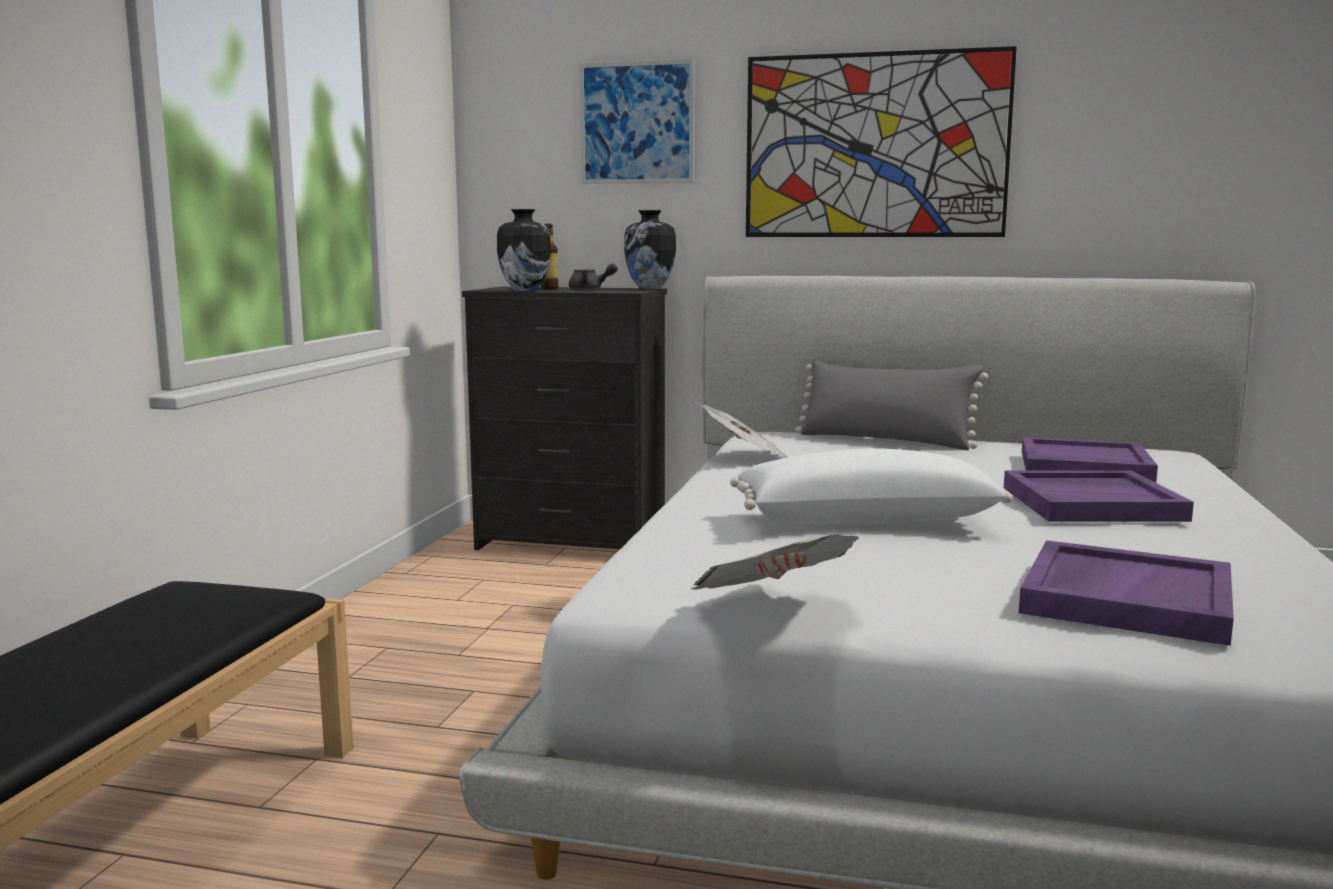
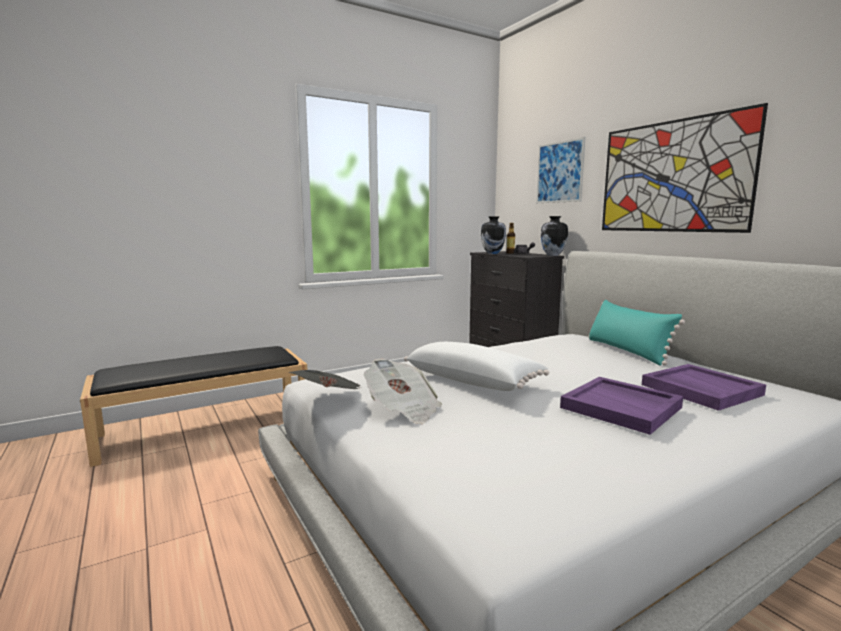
camera: 45 degrees right, 0 degrees up
newspaper [695,402,788,458] -> newspaper moved to [364,359,442,424]
grey pillow [795,360,988,450] -> turquoise pillow [588,300,685,366]
purple tray [1019,540,1234,646] -> none

